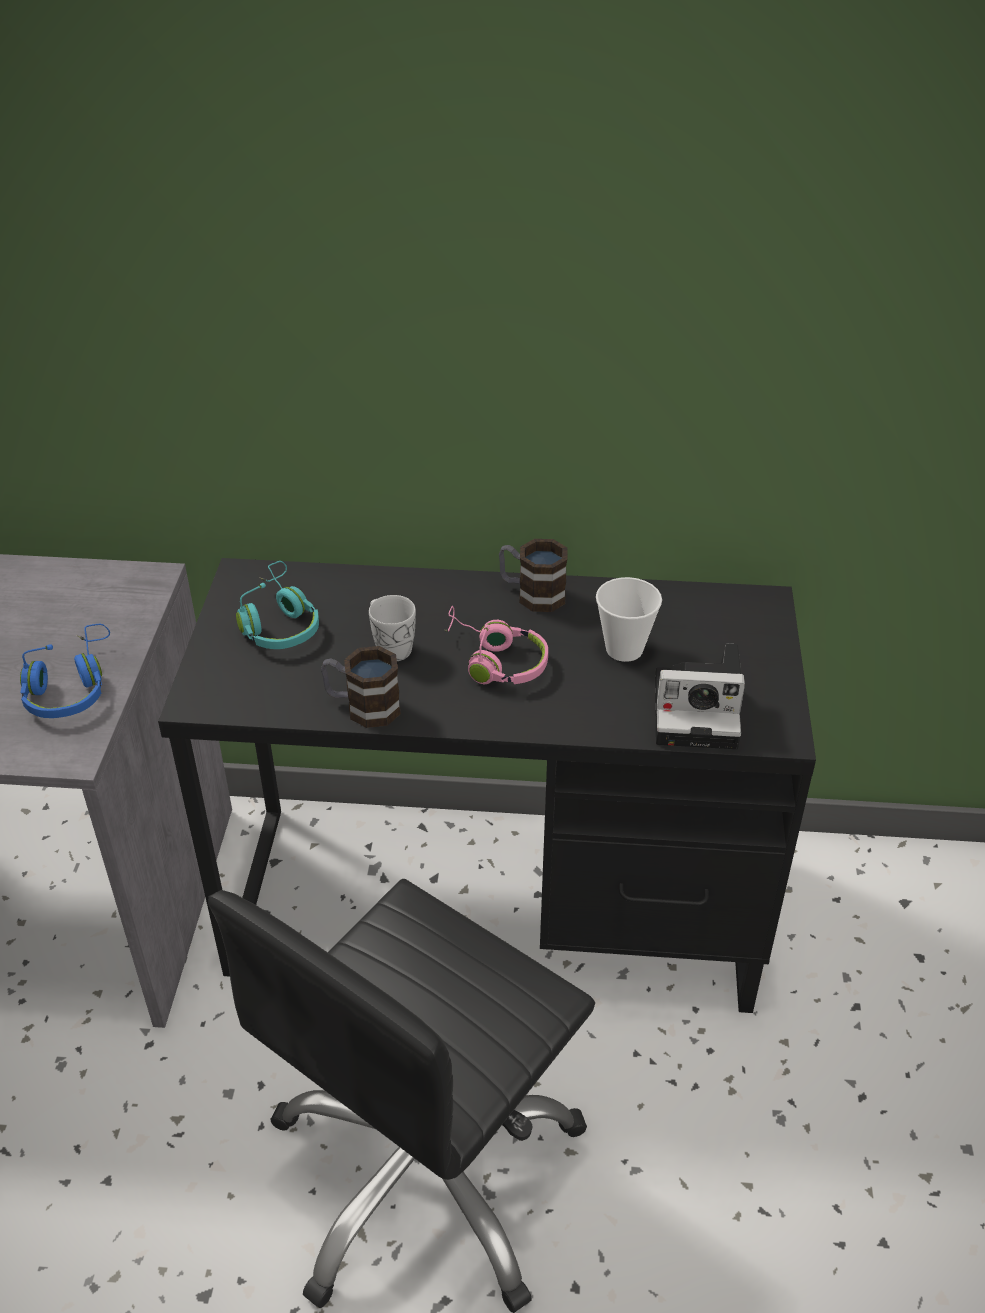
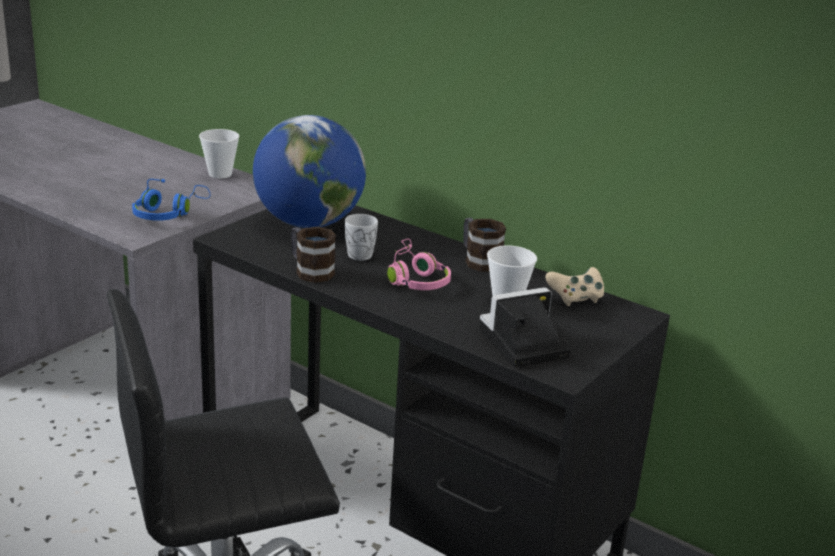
camera: 30 degrees right, 15 degrees down
turquoise headphones [236,561,319,649] -> globe [253,115,366,228]
camera [655,644,745,749] -> camera turned 120 degrees clockwise [479,287,571,368]
none -> cup [199,129,240,178]
none -> beige game controller [545,267,604,306]

